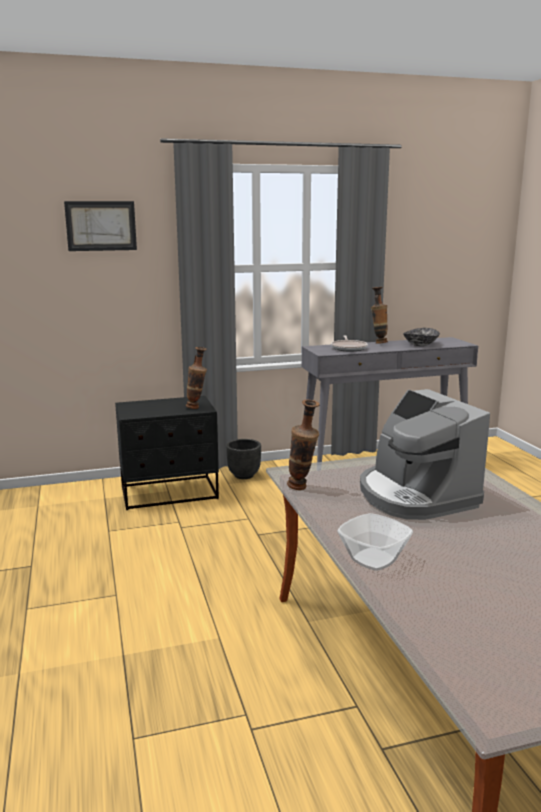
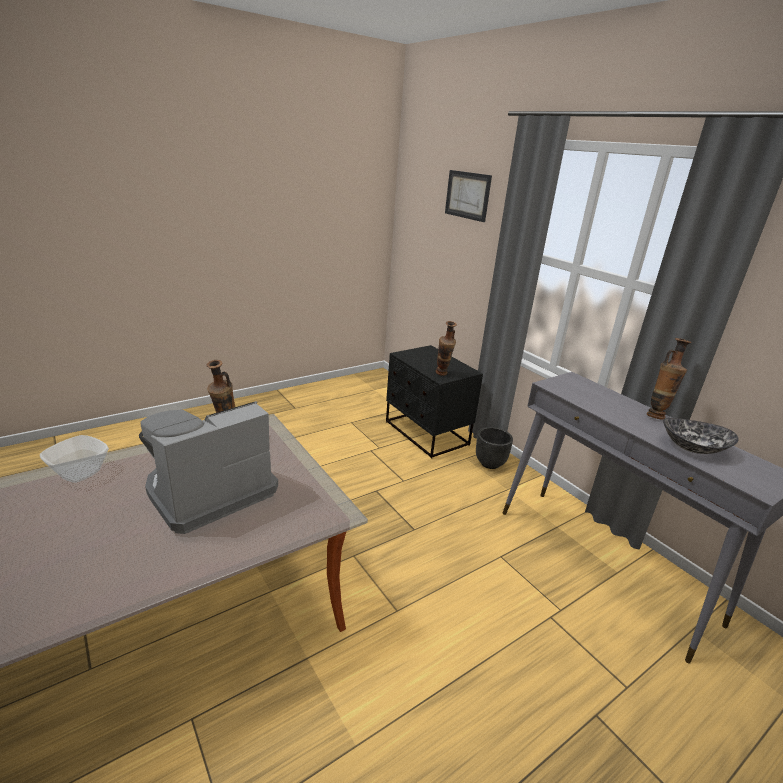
camera: 70 degrees right, 10 degrees up
frying pan [331,335,368,352] -> none

